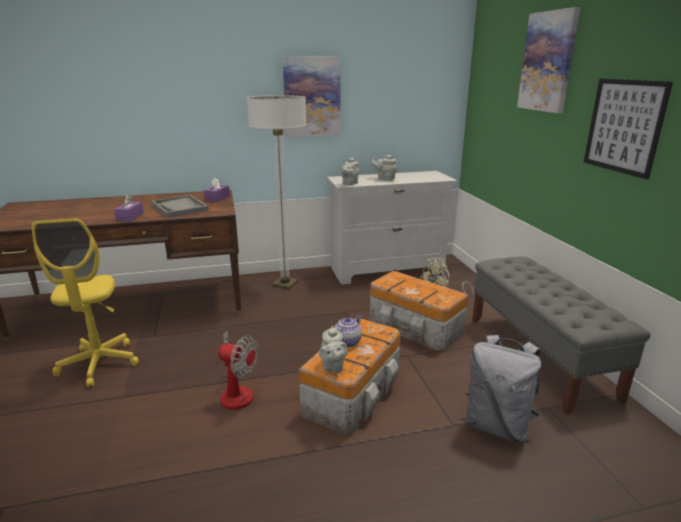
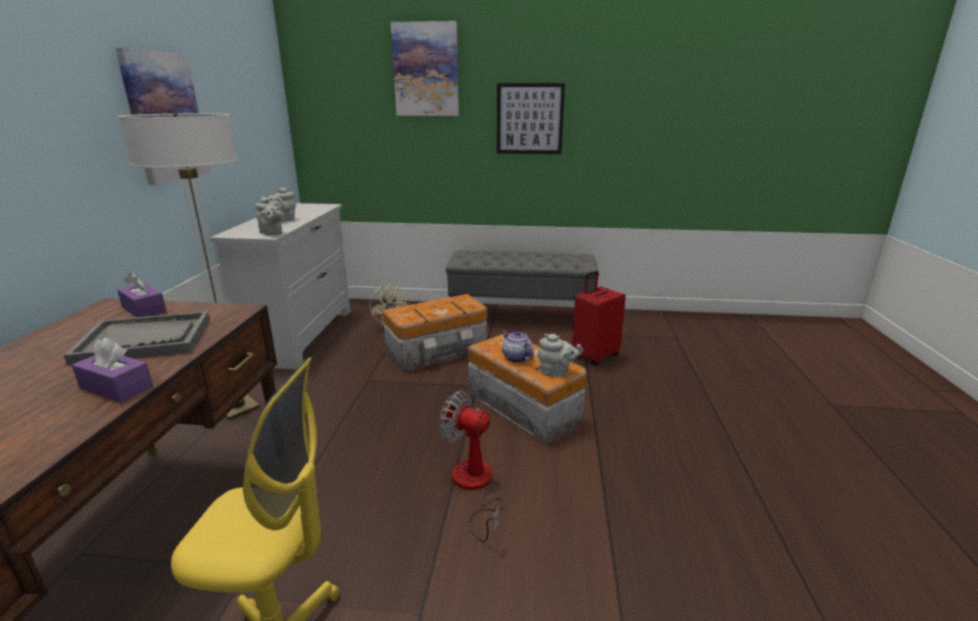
camera: 70 degrees left, 0 degrees up
fan [216,331,258,410] -> fan turned 105 degrees counterclockwise [440,391,504,542]
grey backpack [466,335,542,442] -> red suitcase [572,271,626,366]

